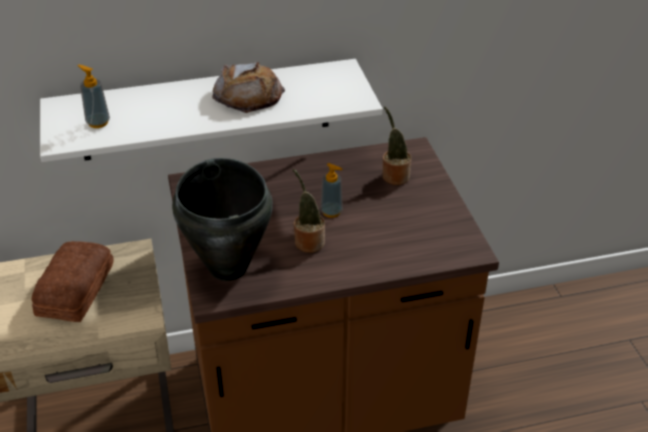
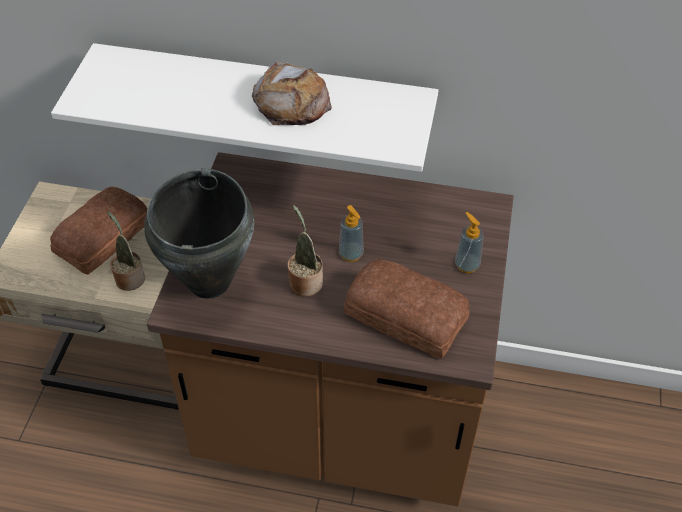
camera: 25 degrees right, 10 degrees up
soap dispenser [77,65,110,128] -> soap dispenser moved to [455,212,484,273]
potted plant [383,106,411,185] -> potted plant moved to [107,211,145,291]
none -> bread [344,259,470,359]

